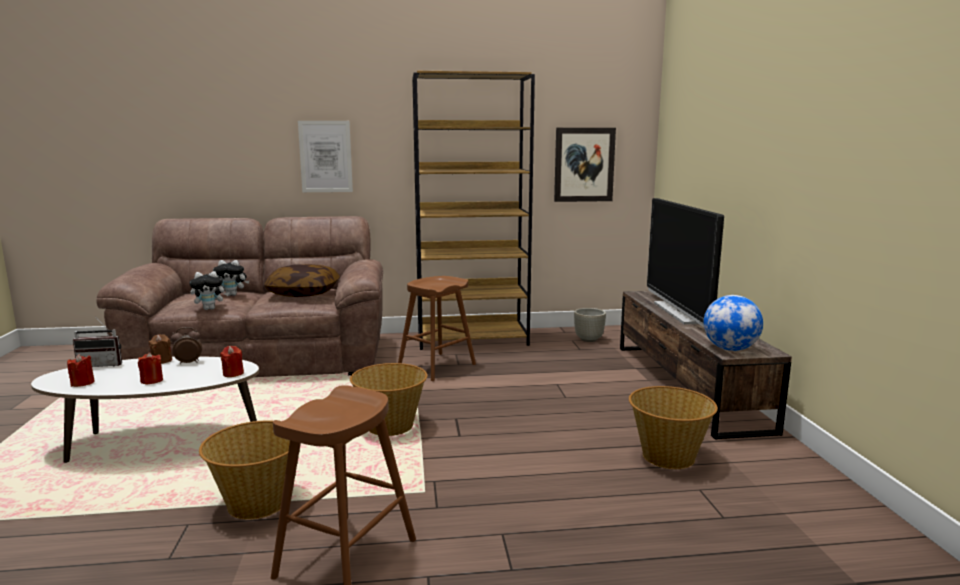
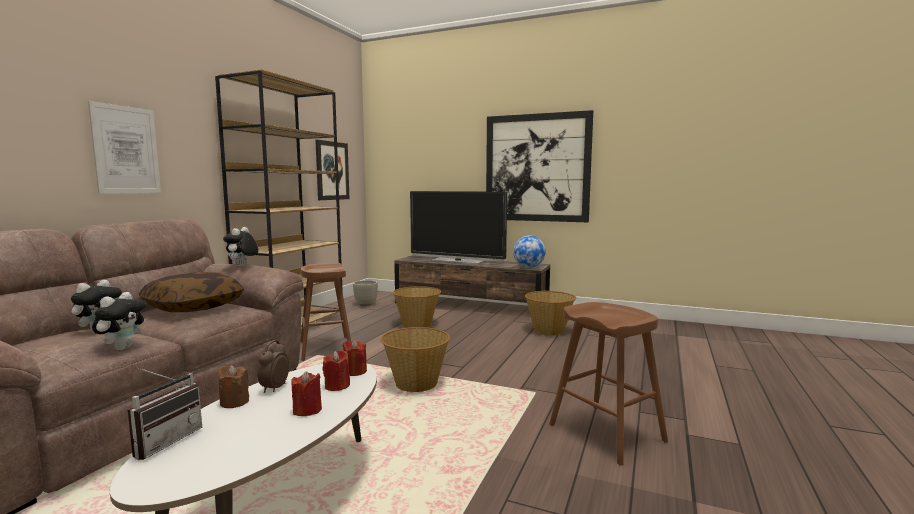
camera: 60 degrees left, 5 degrees down
red candle [67,354,94,387] -> red candle moved to [322,350,350,391]
basket [199,421,290,520] -> basket moved to [393,286,441,328]
none -> plush toy [223,227,258,266]
none -> picture [486,110,593,222]

